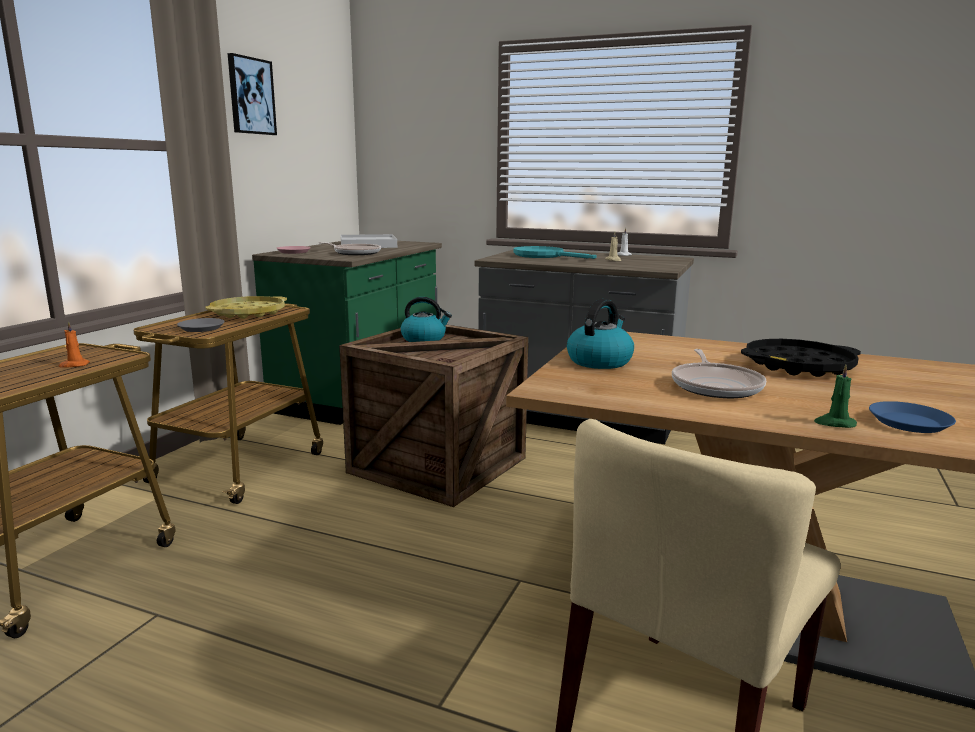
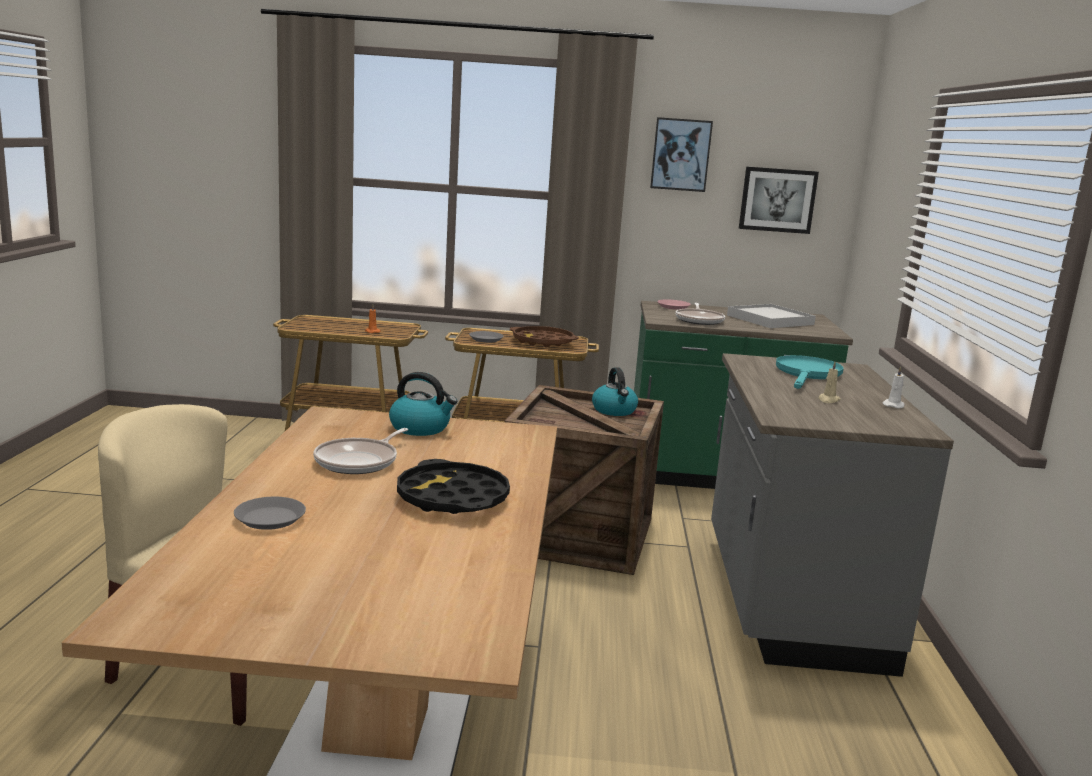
camera: 70 degrees right, 0 degrees up
yellow tray [205,296,287,319] -> brown tray [510,326,579,347]
frying pan [672,349,766,398] -> frying pan turned 45 degrees counterclockwise [313,428,408,474]
green candle [814,364,857,428] -> none
blue plate [869,401,956,433] -> grey plate [234,497,306,530]
none -> picture [739,167,819,234]

